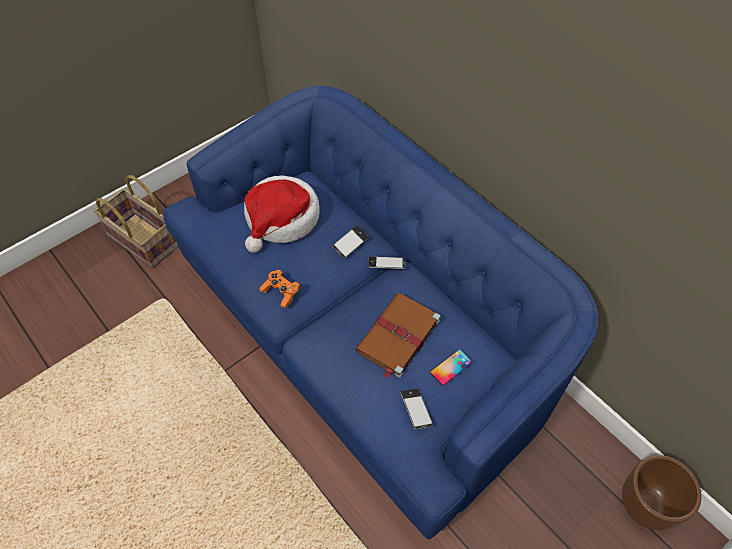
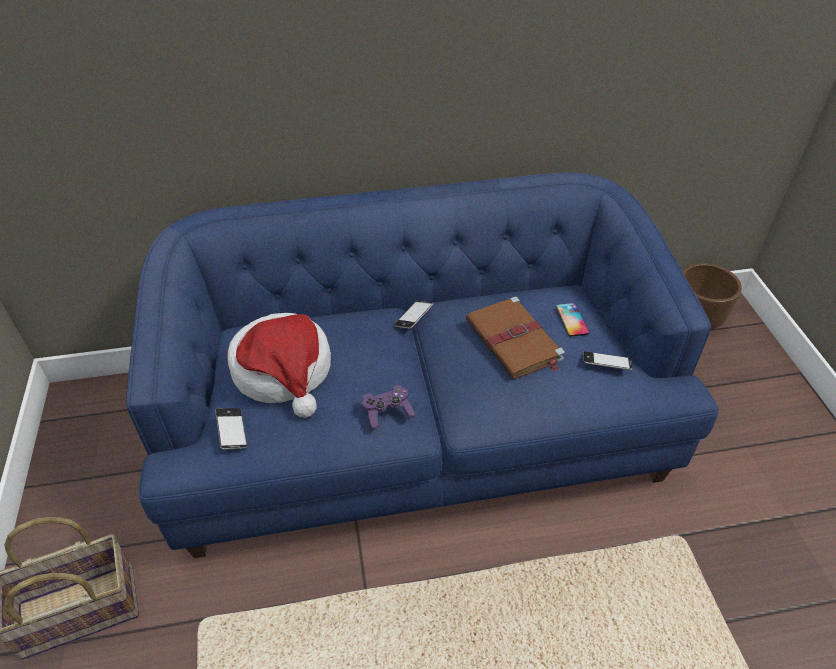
camera: 60 degrees left, 10 degrees down
orange game controller [260,270,301,308] -> purple game controller [362,385,416,430]
phone [332,225,368,258] -> phone moved to [215,408,247,450]

